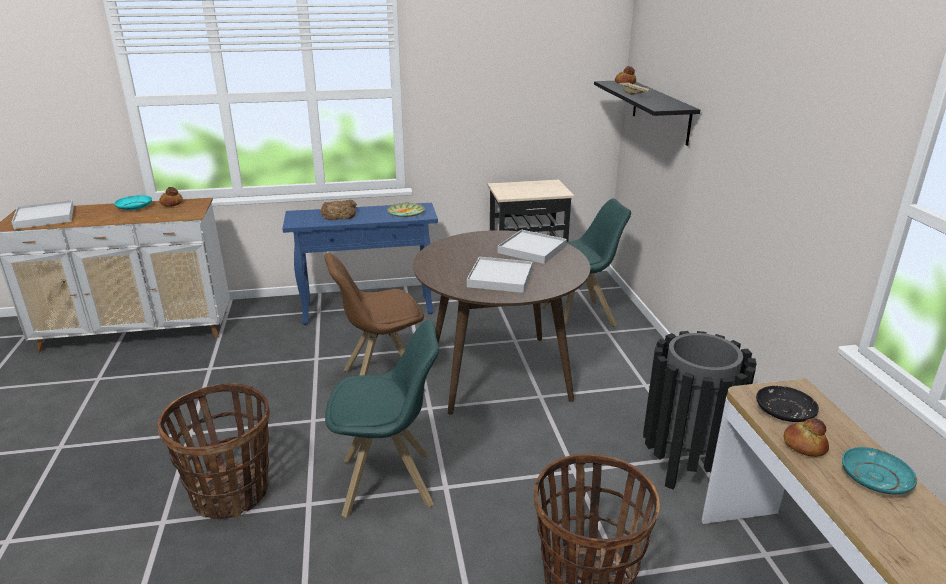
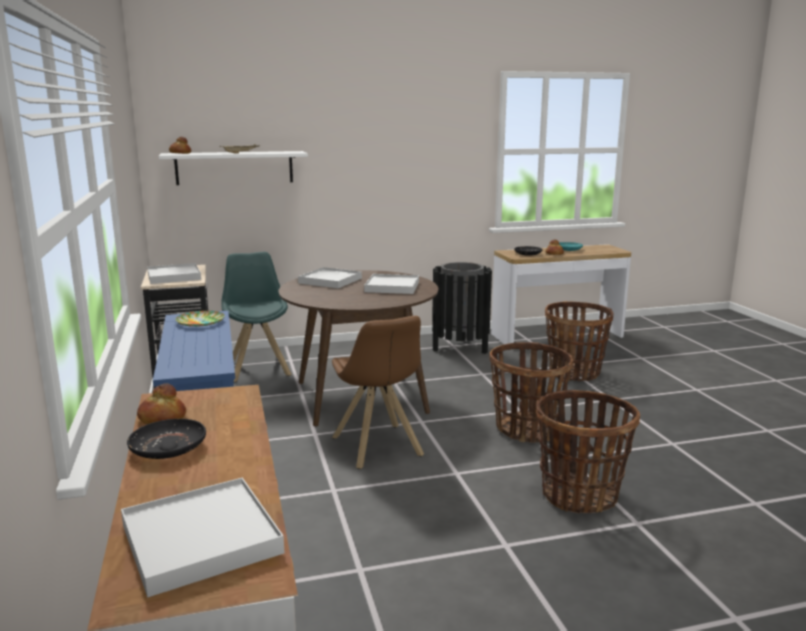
camera: 95 degrees left, 10 degrees down
turquoise plate [114,195,152,210] -> black plate [127,419,206,459]
bread [320,200,357,220] -> none
turquoise chair [325,320,439,518] -> basket [489,342,573,443]
black shelf [594,81,700,146] -> white shelf [159,151,308,185]
none -> white tray [147,263,201,284]

